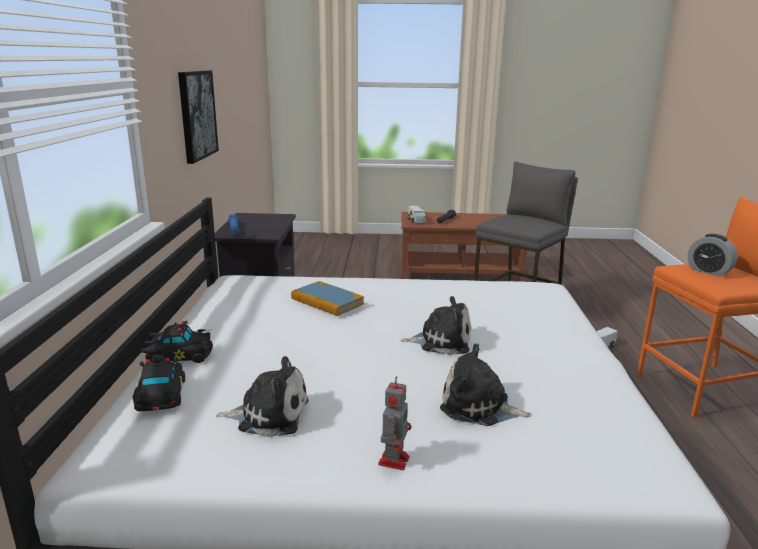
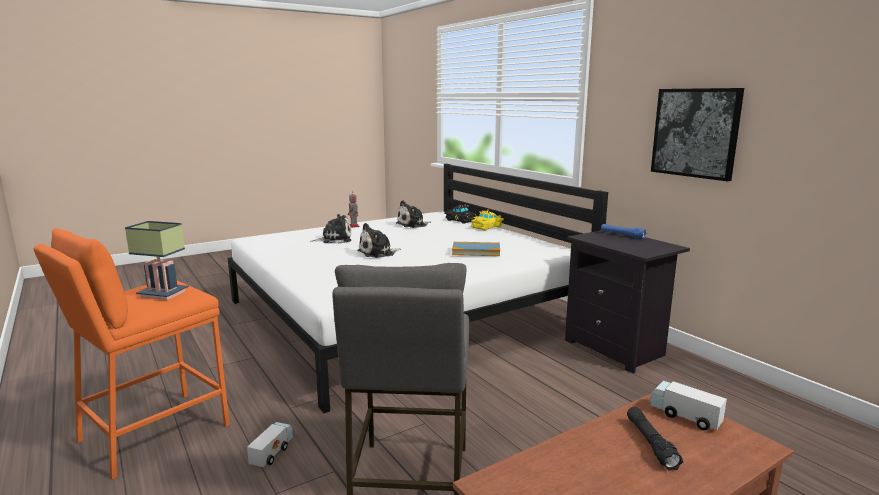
camera: 145 degrees right, 5 degrees down
black toy car [141,321,213,363] -> yellow toy car [471,209,504,231]
alarm clock [687,234,738,277] -> table lamp [125,221,189,300]

